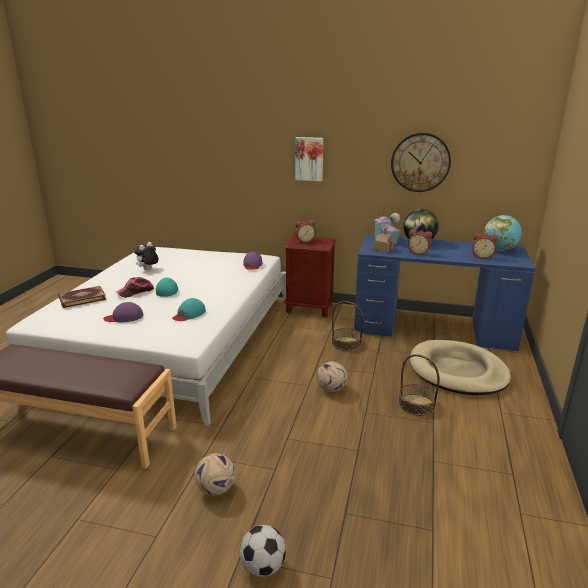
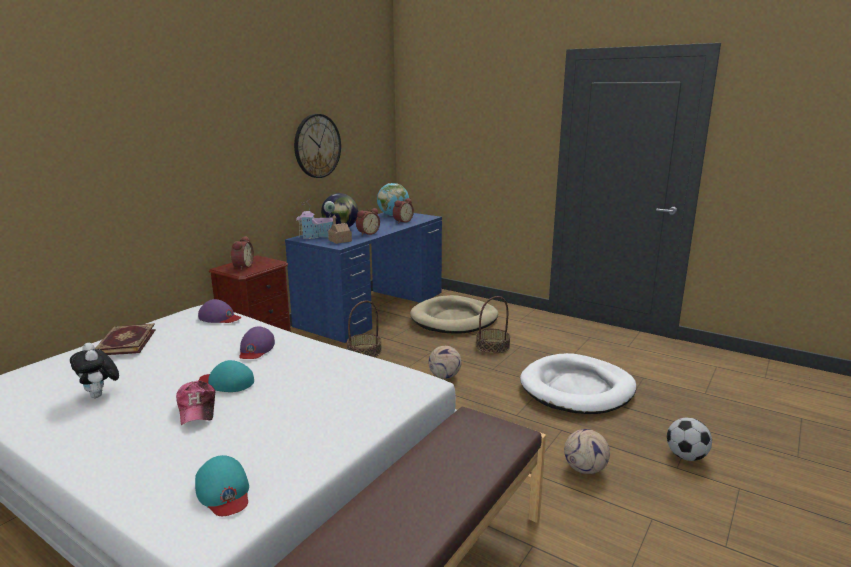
camera: 70 degrees left, 5 degrees down
book [58,286,106,308] -> book moved to [95,323,156,355]
purple cap [103,302,143,322] -> purple cap moved to [239,326,275,359]
turquoise cap [172,298,206,321] -> turquoise cap moved to [195,455,249,516]
picture [295,137,323,181] -> none
none -> white dog bed [520,353,636,414]

